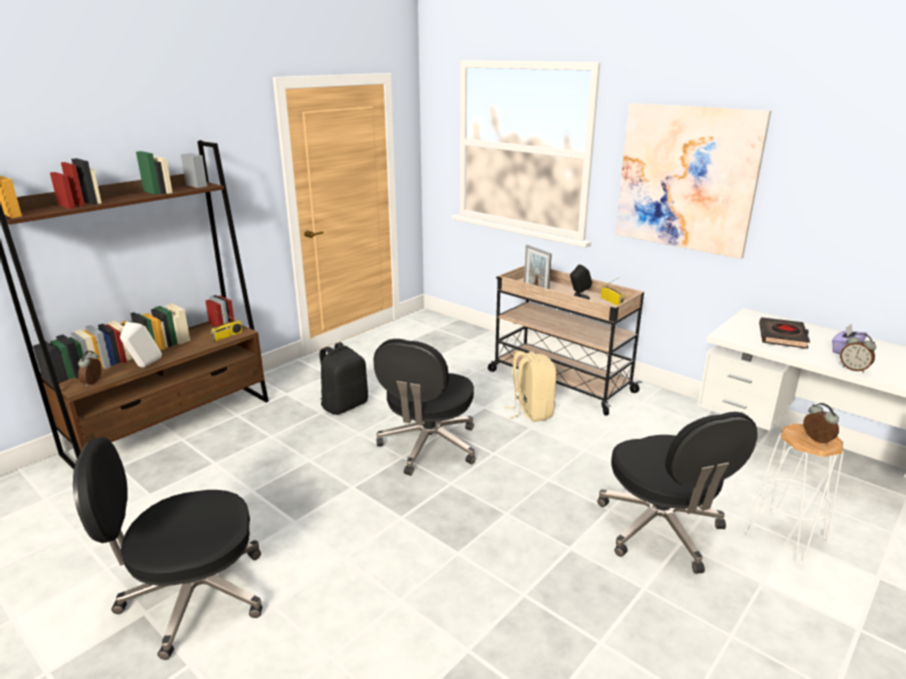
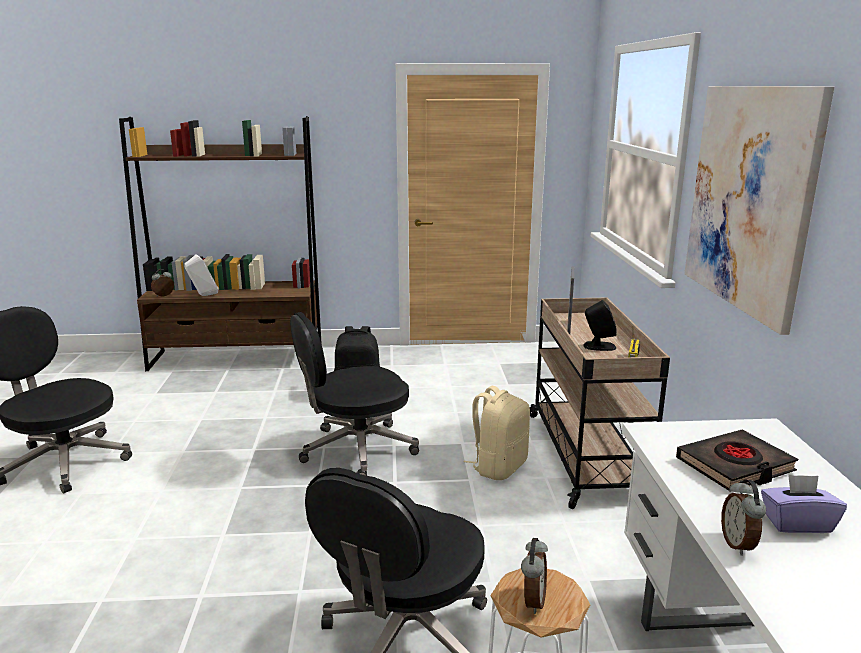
camera: 45 degrees right, 5 degrees down
radio [211,310,242,341] -> none

